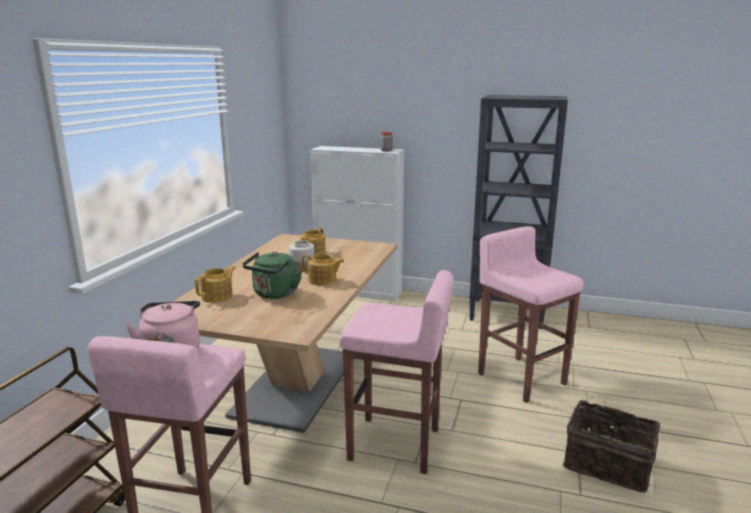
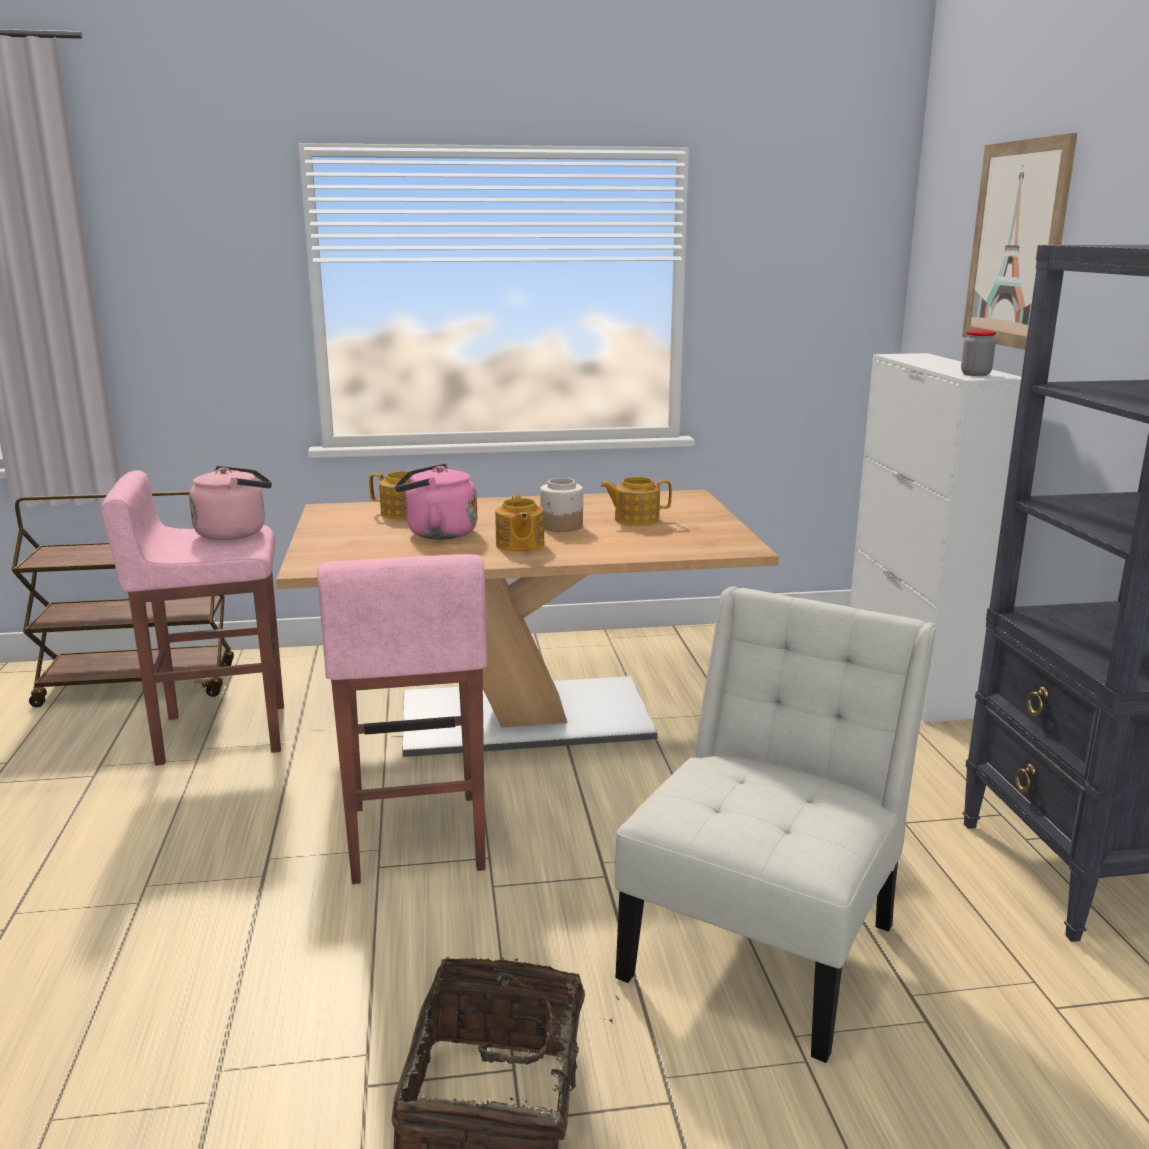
camera: 65 degrees right, 0 degrees up
green kettle [242,252,302,299] -> pink kettle [395,464,477,540]
pink stool [478,226,584,403] -> white chair [615,586,937,1063]
none -> picture [962,133,1077,350]

